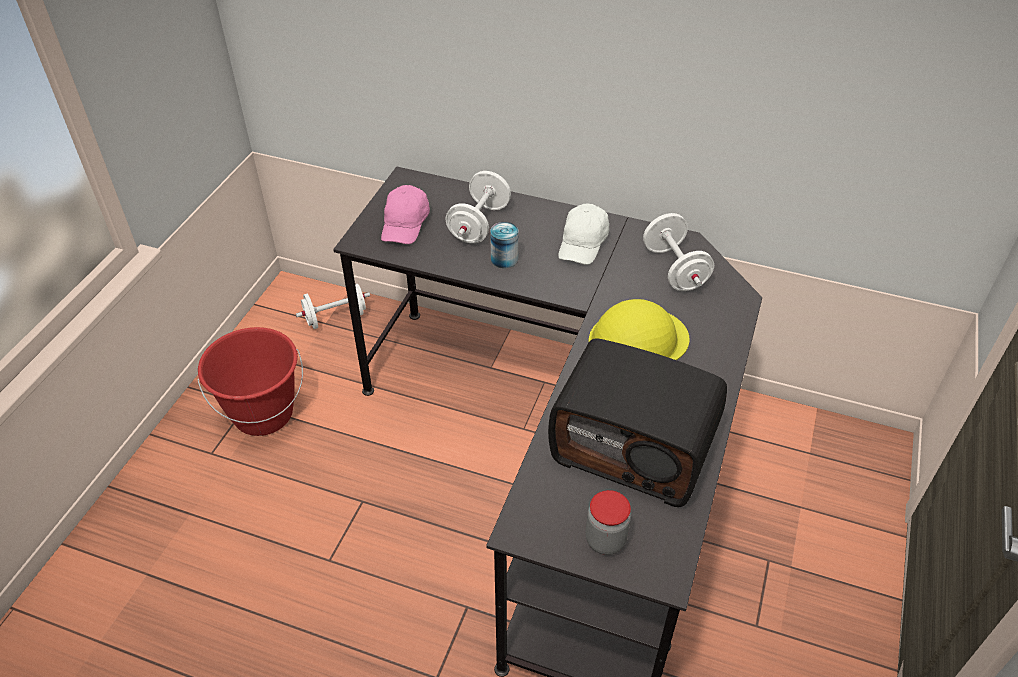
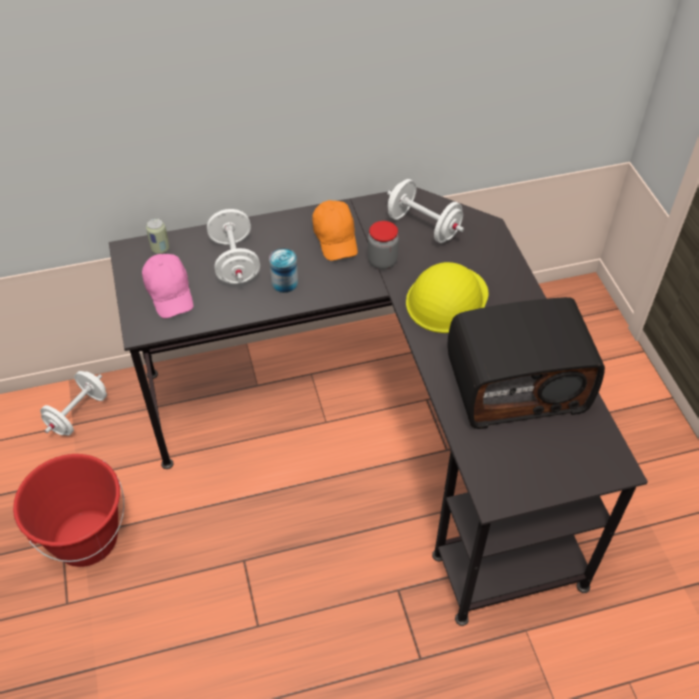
camera: 35 degrees left, 5 degrees up
white cap [558,204,609,265] -> orange cap [312,200,358,261]
jar [586,490,631,555] -> jar moved to [368,221,399,269]
none -> can [146,218,170,254]

